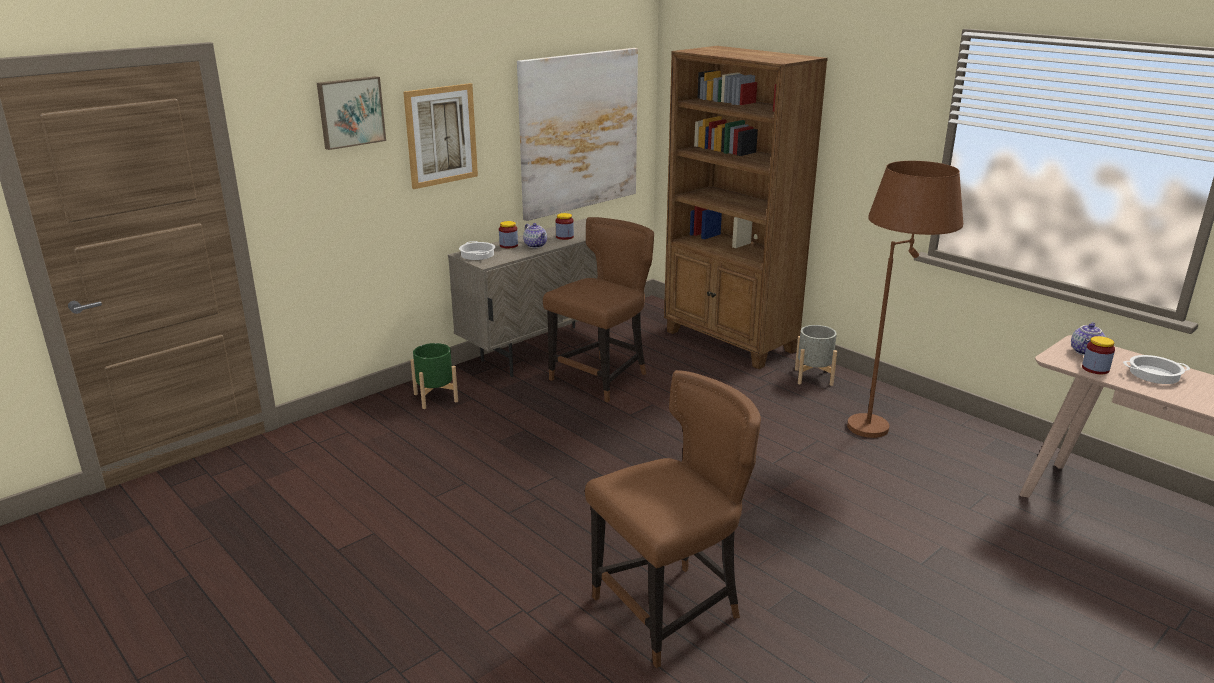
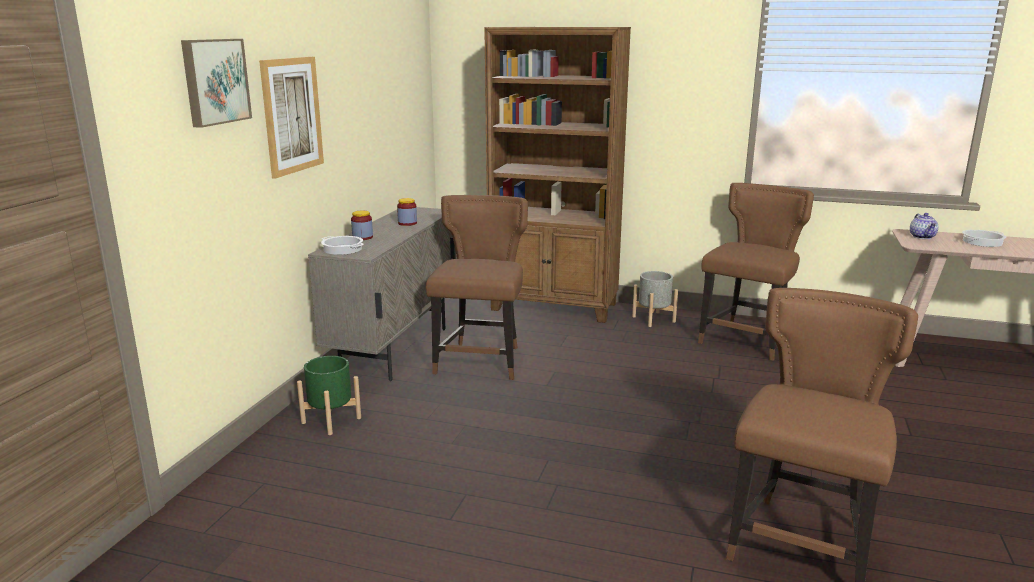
camera: 30 degrees left, 5 degrees down
picture [517,48,638,221] -> none
teapot [523,223,547,248] -> none
brown floor lamp [847,161,963,438] -> brown chair [698,183,814,361]
jar [1082,336,1115,374] -> none

